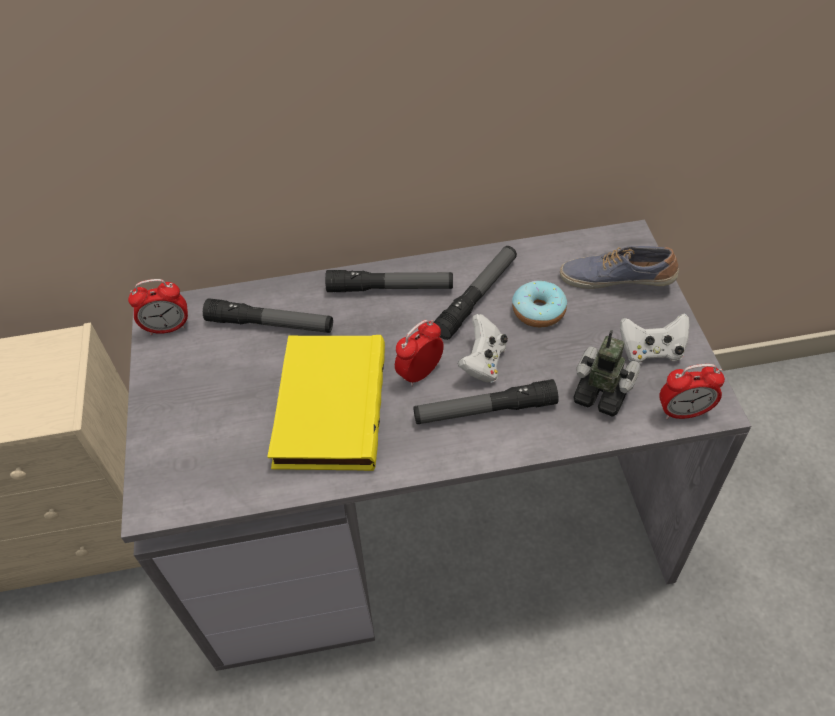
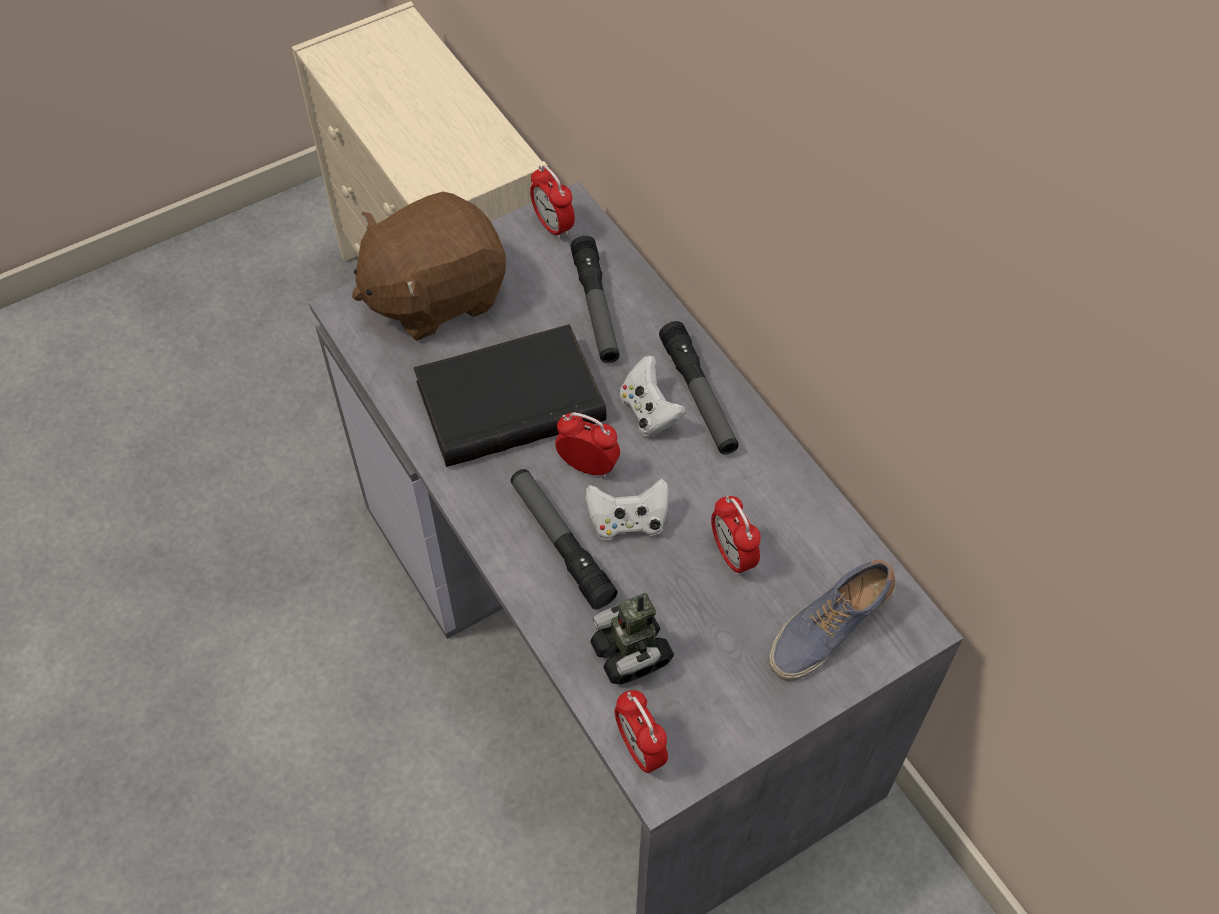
camera: 65 degrees right, 5 degrees up
yellow book [267,335,385,471] -> black book [414,324,606,467]
flashlight [433,246,517,340] -> none
donut [512,281,567,328] -> alarm clock [711,495,761,575]
shoe [560,246,679,289] -> shoe turned 120 degrees counterclockwise [768,560,896,681]
toy robot [574,330,640,417] -> toy robot turned 150 degrees clockwise [590,593,674,684]
white game controller [620,314,690,363] -> white game controller moved to [620,356,686,437]
none -> brown plush toy [352,192,506,341]

